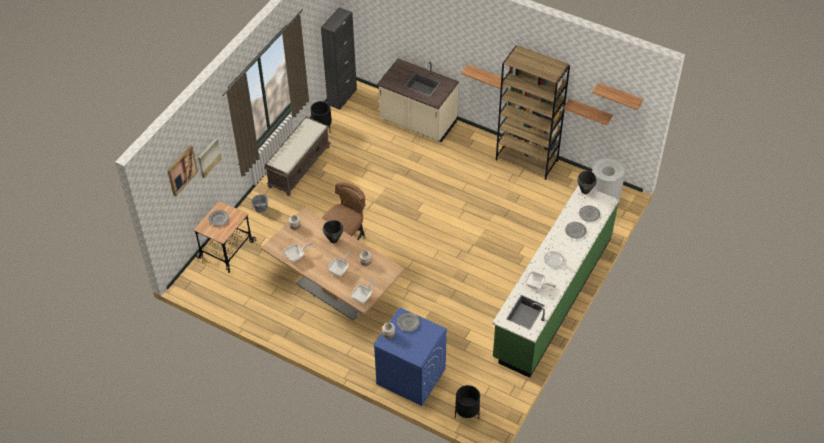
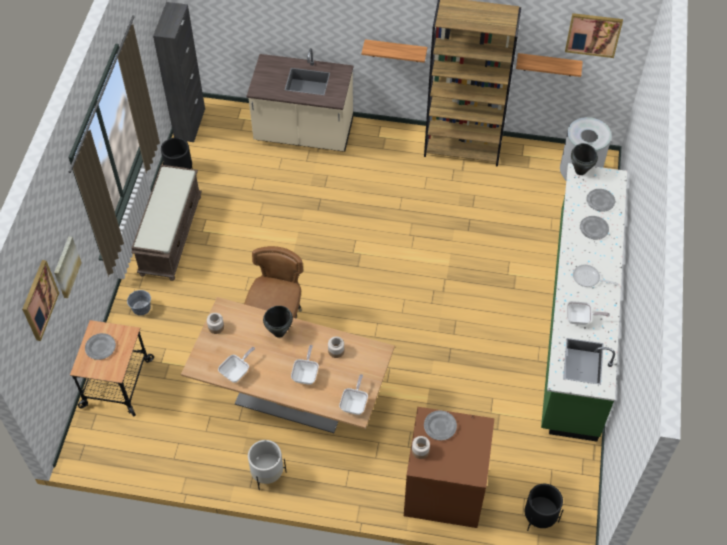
camera: 20 degrees left, 5 degrees up
blue washing machine [373,307,447,406] -> brown washing machine [404,407,495,528]
shelf [592,83,644,110] -> picture [565,13,623,58]
none -> white planter [248,440,287,490]

